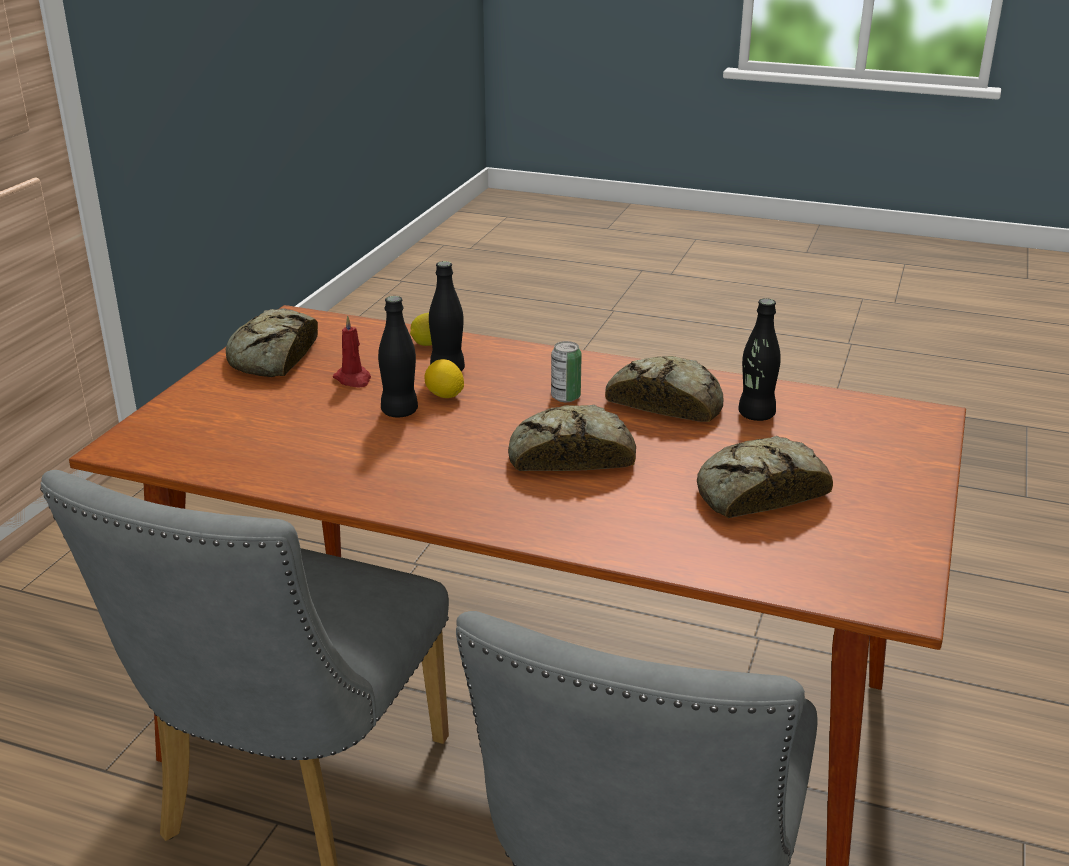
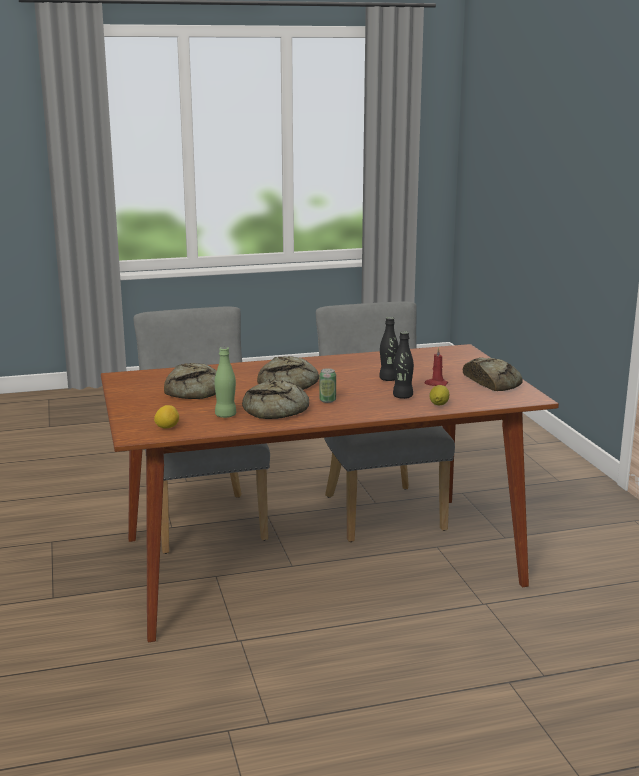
camera: 145 degrees right, 10 degrees down
lemon [425,359,464,398] -> lemon moved to [154,405,179,429]
black bottle [738,298,781,421] -> green bottle [214,347,236,418]

